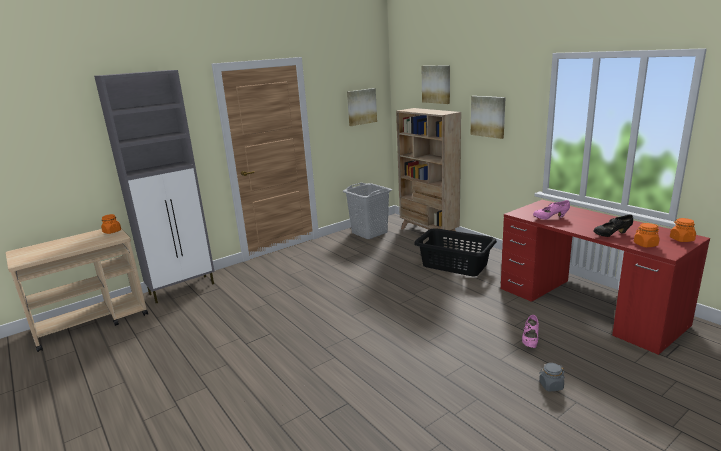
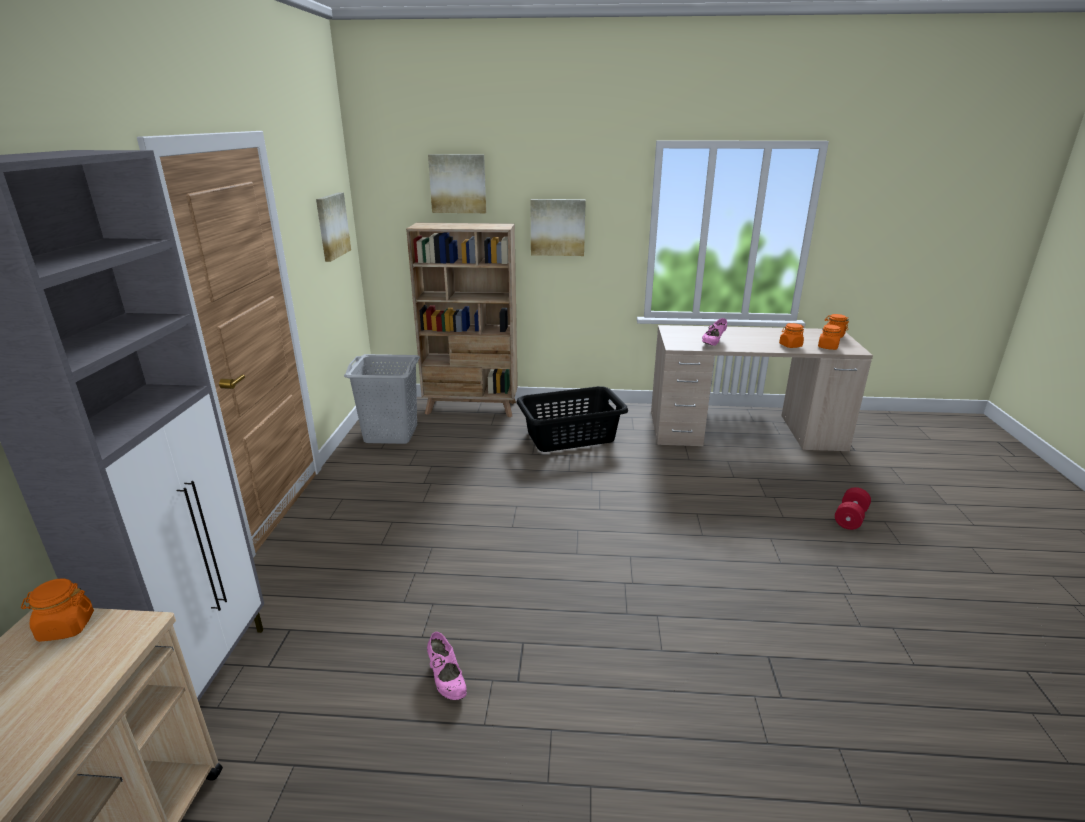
camera: 50 degrees left, 5 degrees up
red desk [501,200,710,355] -> beige desk [651,325,873,451]
pink shoe [522,315,539,348] -> pink shoe moved to [427,632,467,700]
grey jar [539,363,565,392] -> red dumbbell [835,487,871,530]
black shoe [593,215,633,237] -> orange jar [779,323,804,348]

